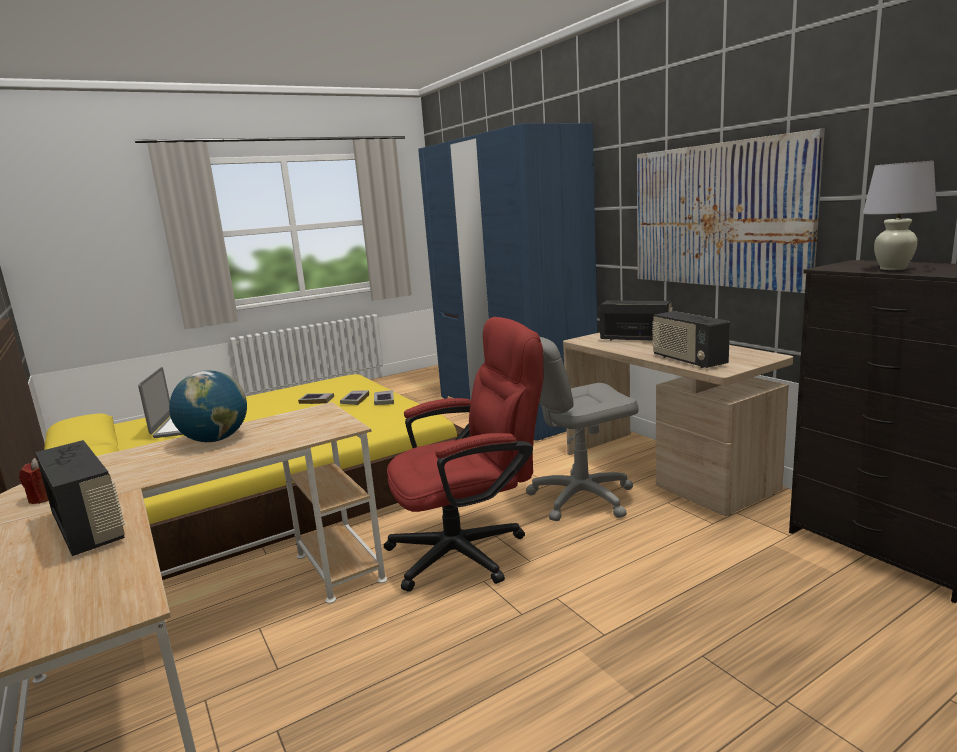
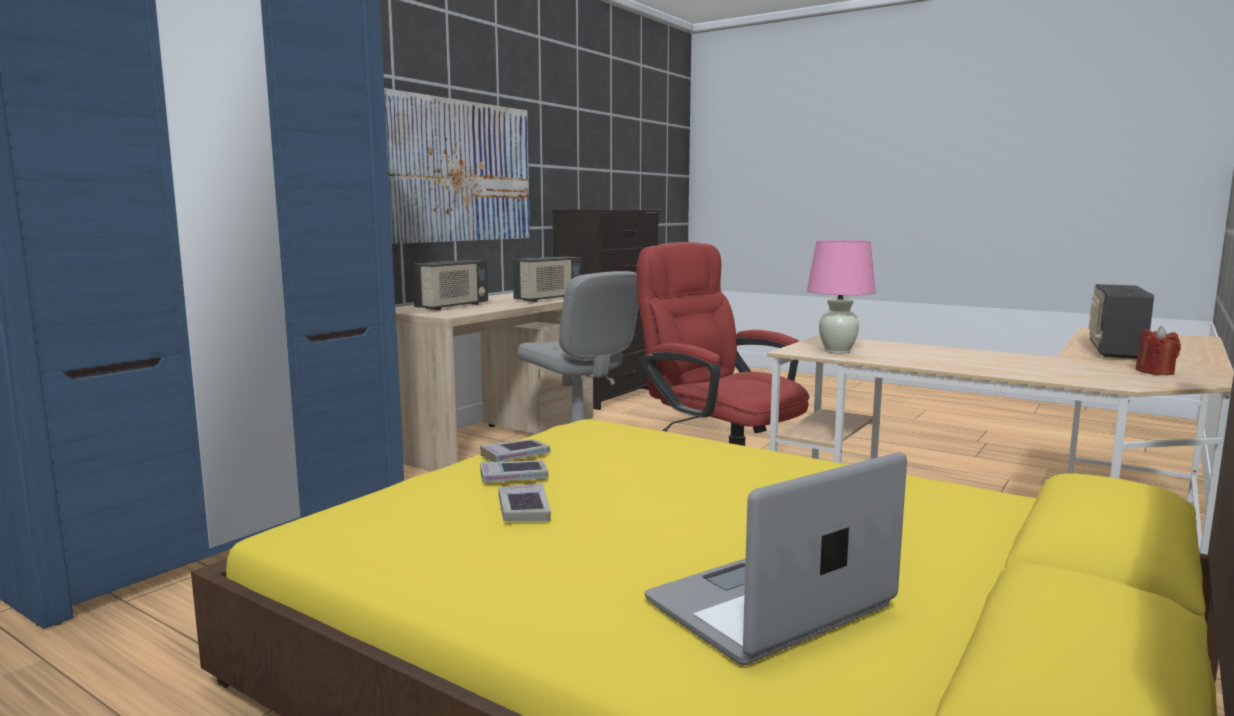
camera: 115 degrees left, 5 degrees down
globe [169,370,247,442] -> none
radio [600,300,673,341] -> radio turned 150 degrees counterclockwise [412,260,488,310]
white table lamp [863,161,937,270] -> none
none -> pink table lamp [807,240,876,354]

